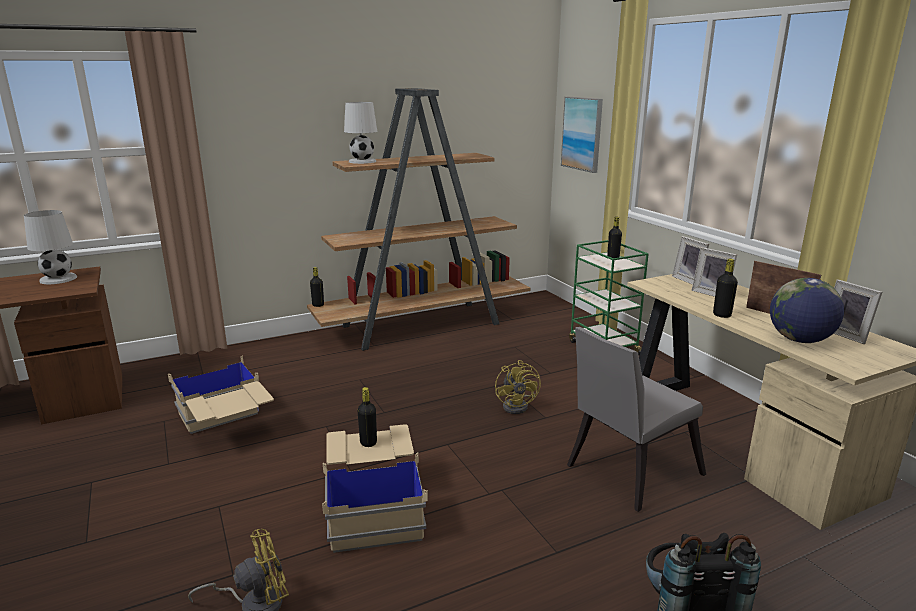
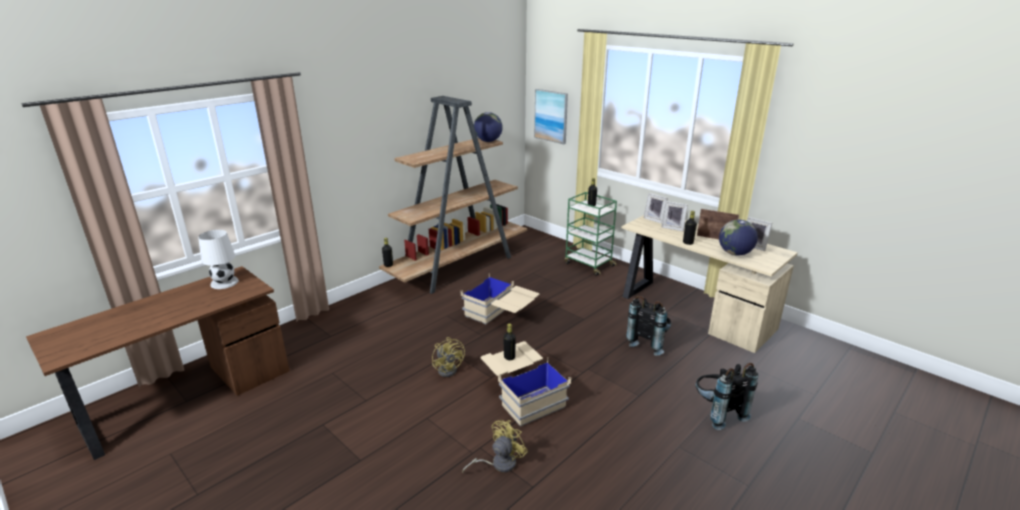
camera: 20 degrees left, 5 degrees up
beige storage box [168,356,274,434] -> beige storage box moved to [461,274,540,324]
white table lamp [344,102,377,164] -> none
yellow fan [495,360,541,414] -> yellow fan moved to [432,337,465,377]
grey chair [567,327,706,512] -> black backpack [626,296,671,356]
none -> globe [474,112,503,142]

